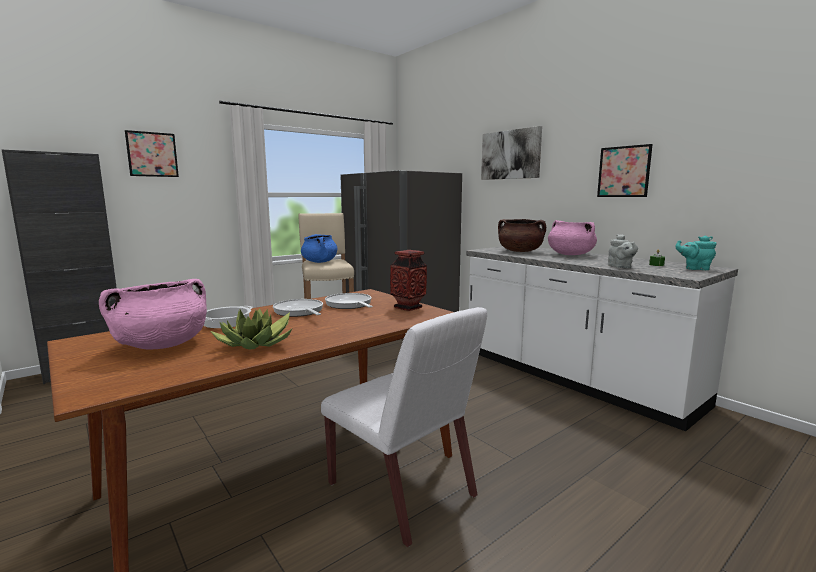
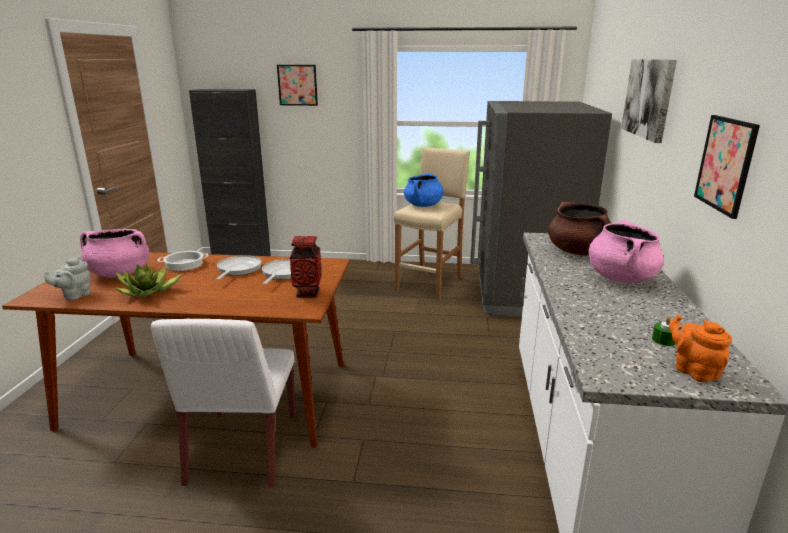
camera: 45 degrees right, 10 degrees up
grey teapot [608,234,638,268] -> grey teapot moved to [44,257,91,300]
turquoise teapot [676,236,717,270] -> orange teapot [669,315,732,382]

